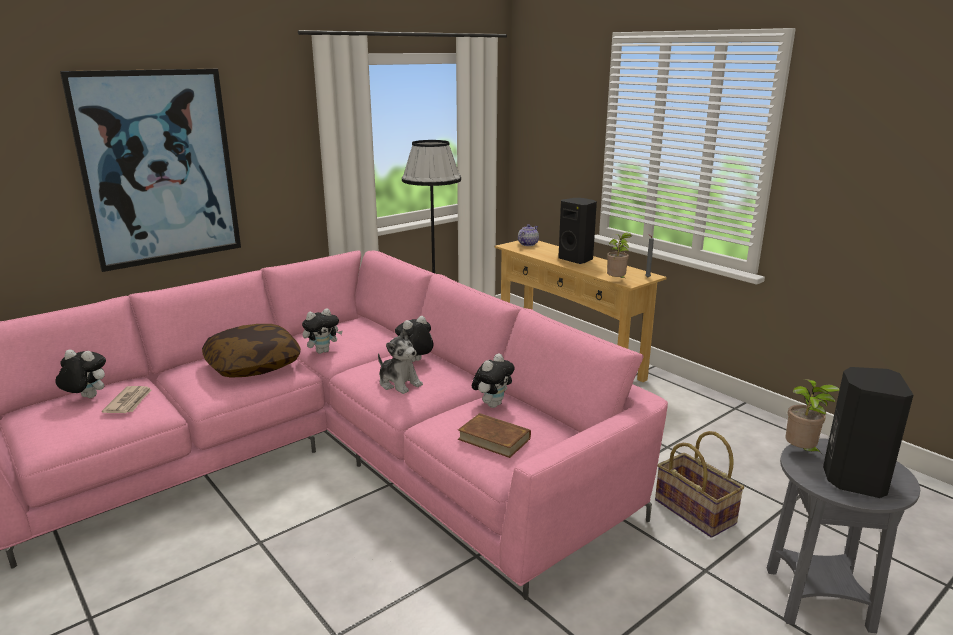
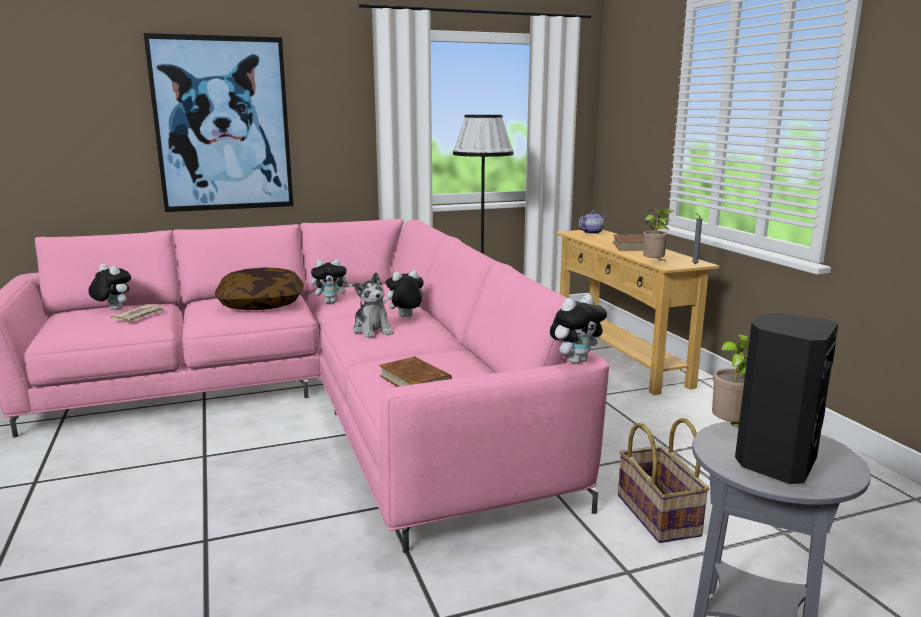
camera: 20 degrees right, 5 degrees down
plush toy [472,353,515,408] -> plush toy moved to [550,294,607,364]
black speaker [558,198,597,264] -> brown book [613,235,644,251]

